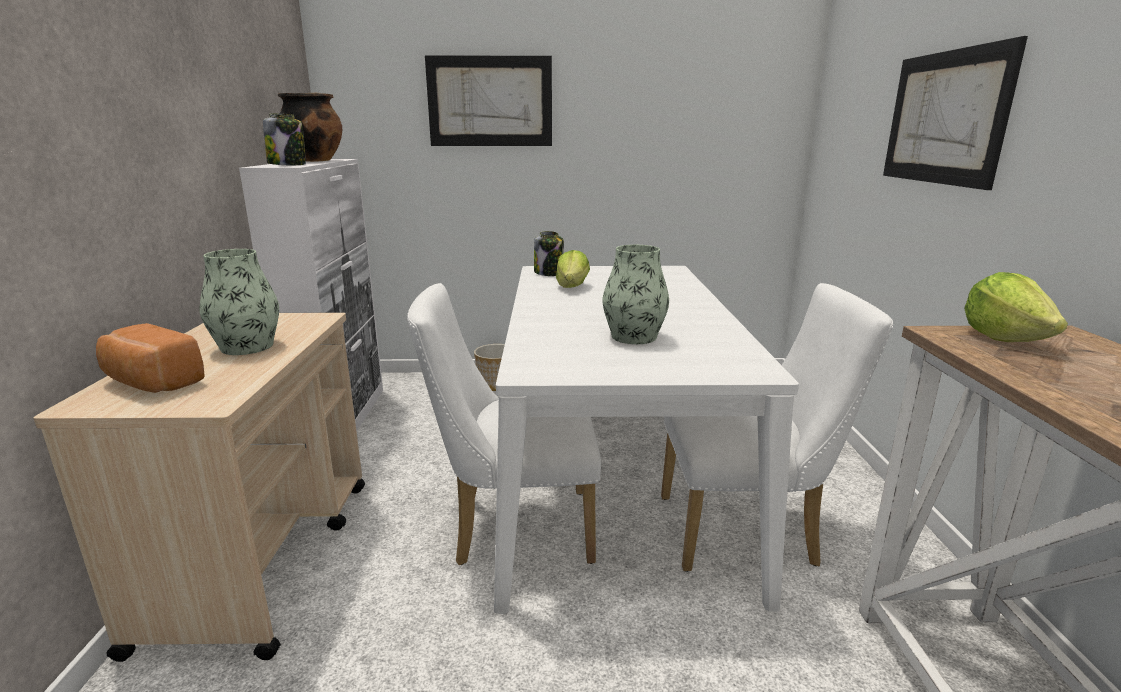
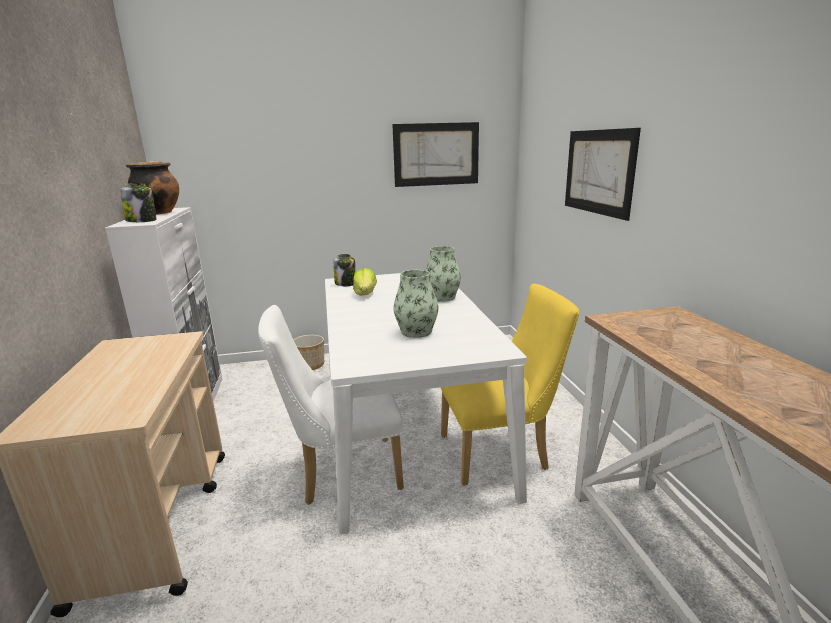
camera: 10 degrees left, 0 degrees up
bread [96,323,204,393] -> none
vase [200,249,279,355] -> vase moved to [425,246,461,302]
picture [425,56,552,146] -> picture moved to [392,122,479,187]
white chair [661,283,893,572] -> yellow chair [440,284,579,486]
lettuce [964,272,1068,342] -> none

